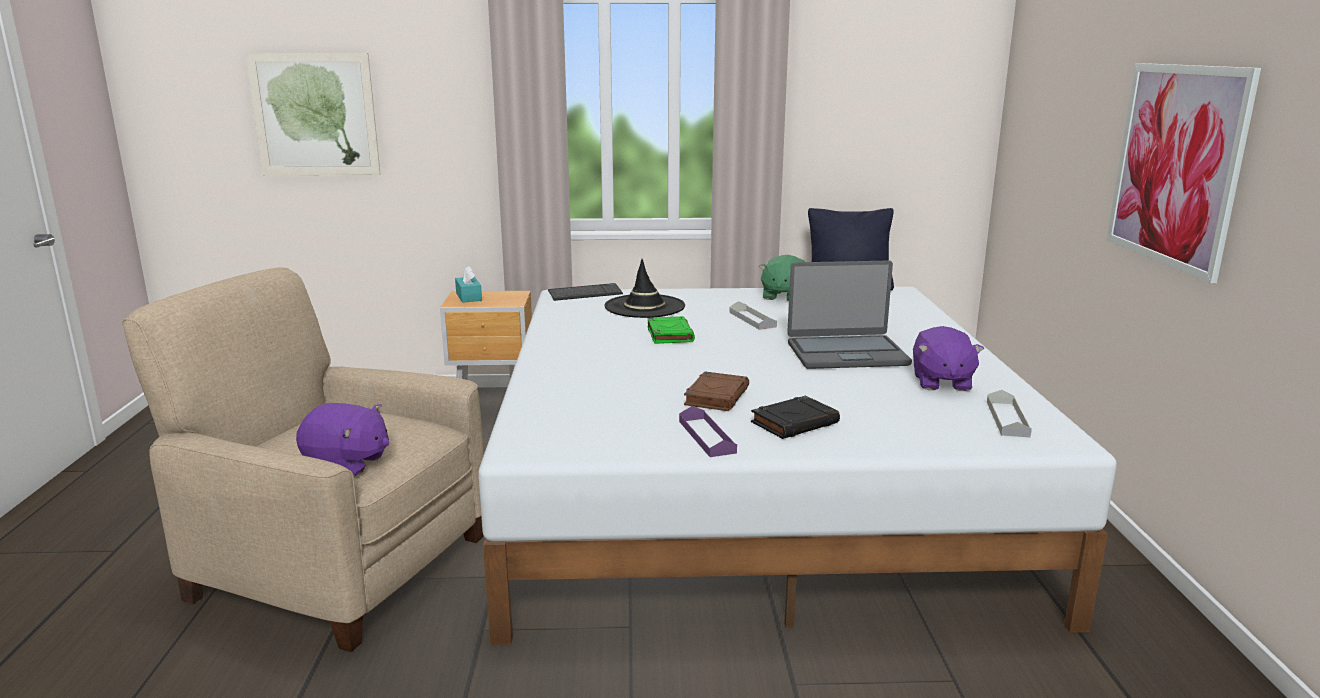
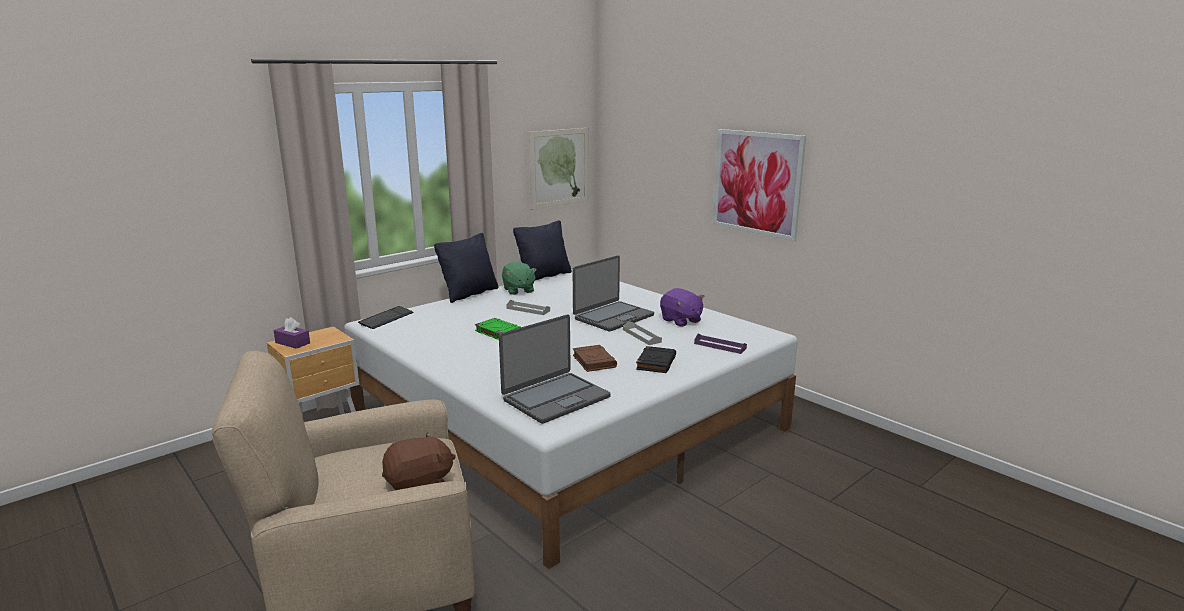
camera: 40 degrees left, 0 degrees up
picture [246,53,380,175] -> picture moved to [529,128,589,210]
purple plush toy [296,403,389,476] -> brown plush toy [382,432,456,490]
turquoise tissue box [455,266,482,303] -> purple tissue box [273,317,310,349]
black hat [605,259,685,318] -> none
purple tray [679,406,737,457] -> purple tray moved to [694,334,747,354]
grey tray [987,390,1032,438] -> grey tray moved to [623,321,662,345]
none -> black pillow [434,233,499,303]
none -> laptop [499,314,611,424]

